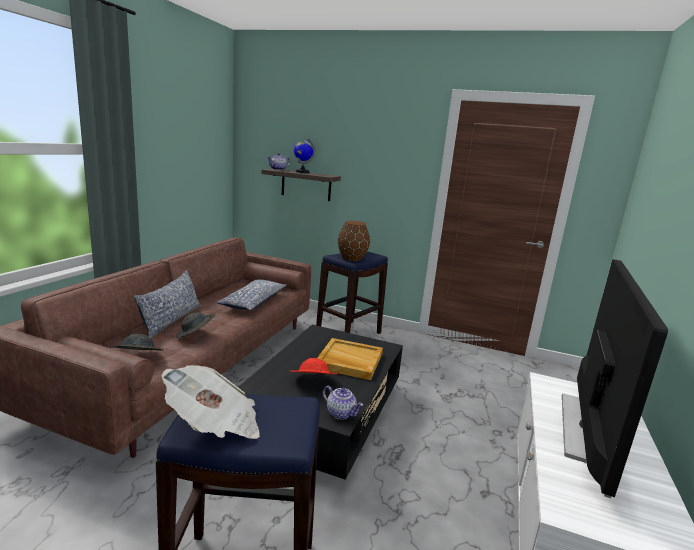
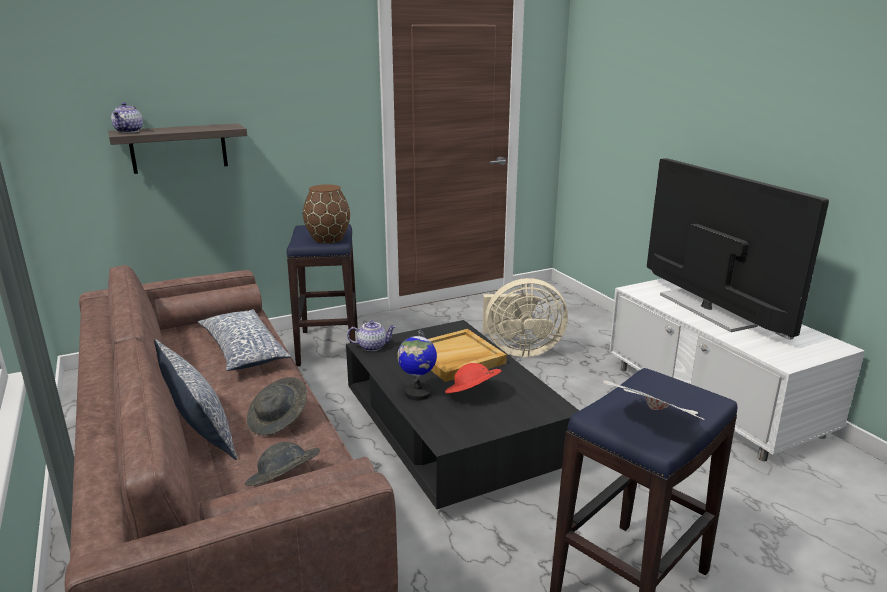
camera: 45 degrees left, 5 degrees up
globe [294,139,315,173] -> globe moved to [397,330,437,400]
teapot [323,386,363,420] -> teapot moved to [347,320,396,351]
none -> beige fan [483,278,568,357]

